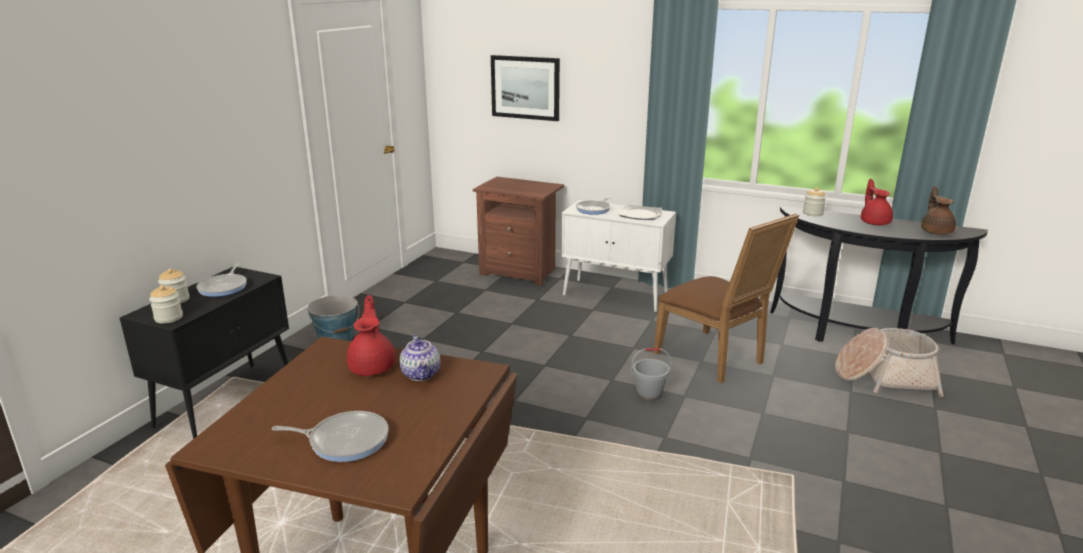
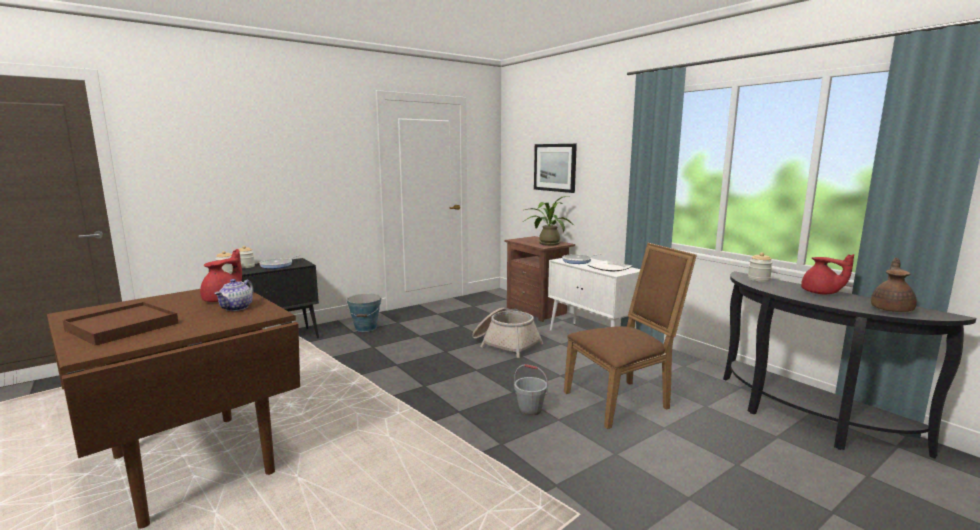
camera: 30 degrees right, 10 degrees down
frying pan [272,411,389,462] -> brown tray [62,302,178,346]
brown chair [654,213,799,383] -> brown chair turned 105 degrees counterclockwise [564,243,697,429]
basket [835,328,944,397] -> basket moved to [472,308,543,358]
red teapot [861,179,893,225] -> red teapot turned 120 degrees clockwise [801,254,854,294]
none -> potted plant [523,196,575,246]

